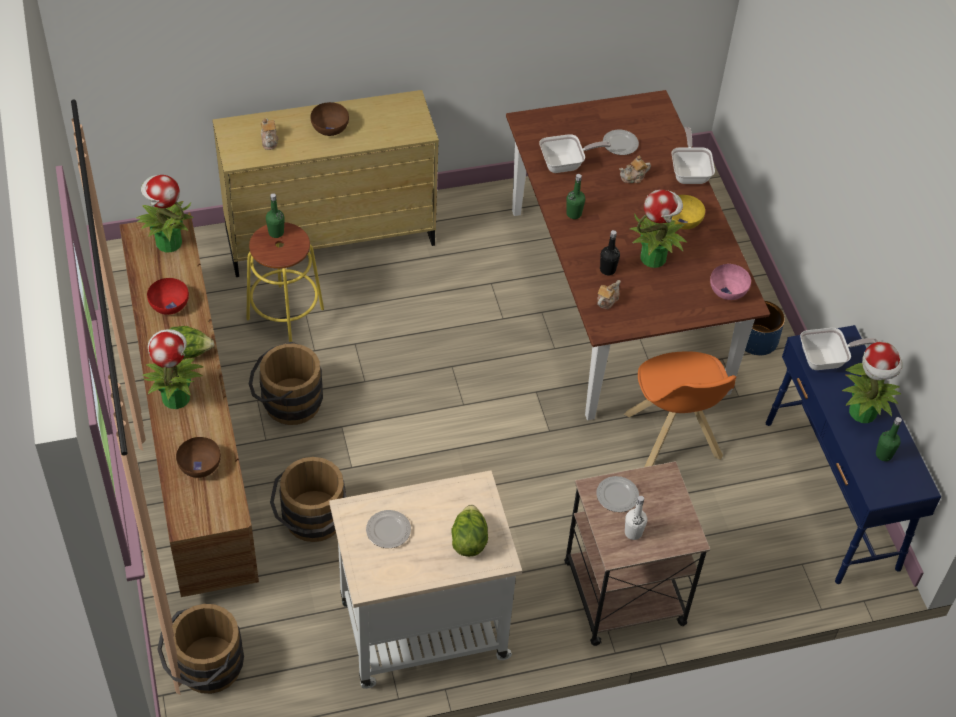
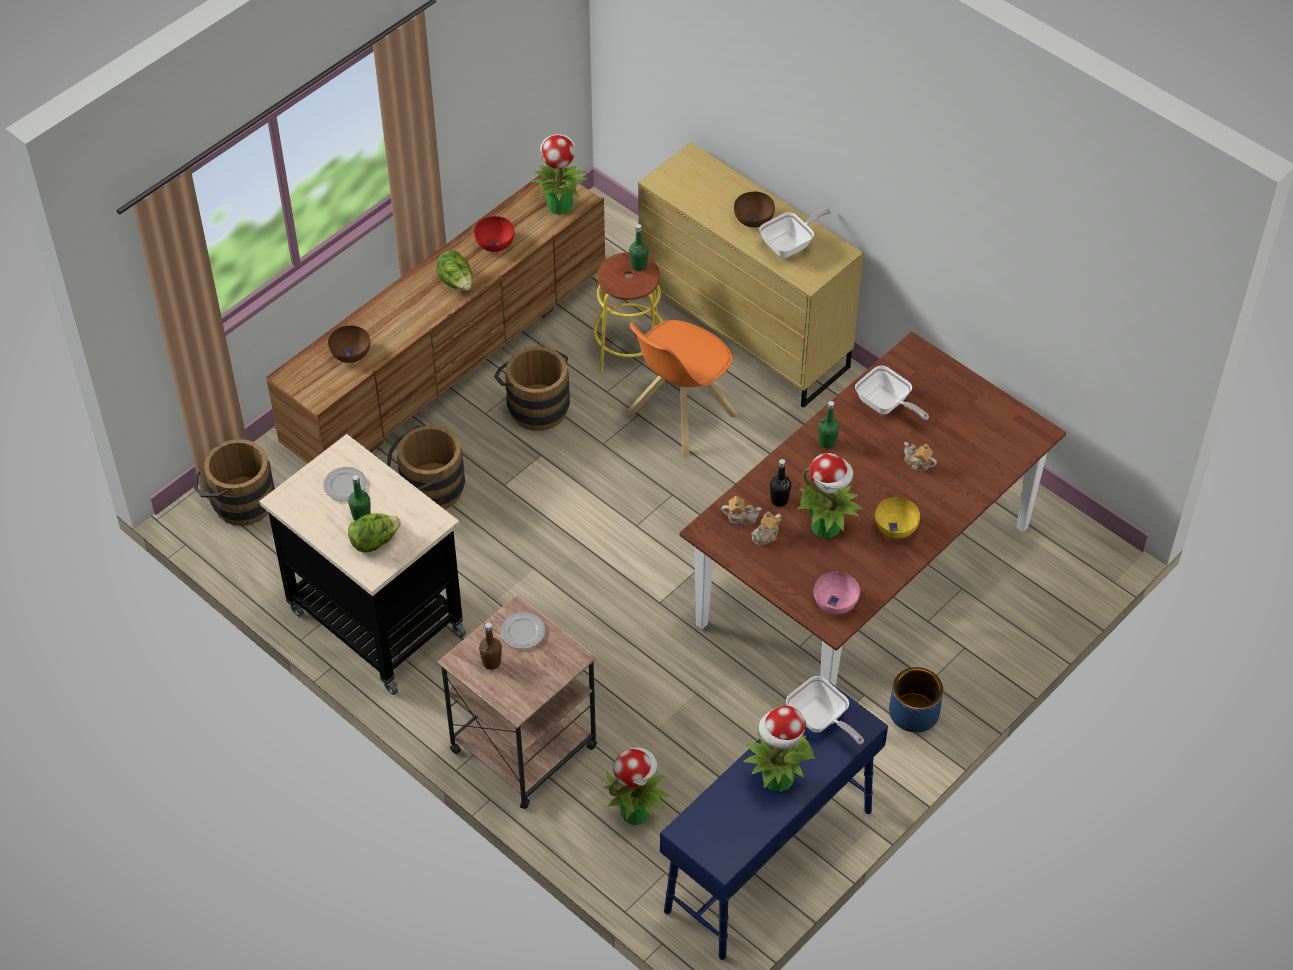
camera: 60 degrees right, 0 degrees up
potted plant [142,329,204,409] -> potted plant moved to [603,747,670,825]
teapot [261,118,279,150] -> teapot moved to [751,512,782,545]
white cart [329,470,522,689] -> black cart [259,434,466,695]
plate [603,130,639,155] -> none
orange chair [624,351,736,467] -> orange chair moved to [627,320,737,456]
white bottle [625,496,647,540] -> brown bottle [479,623,502,670]
frying pan [671,127,715,184] -> frying pan moved to [759,208,831,258]
green bottle [876,417,902,461] -> green bottle moved to [348,475,371,521]

